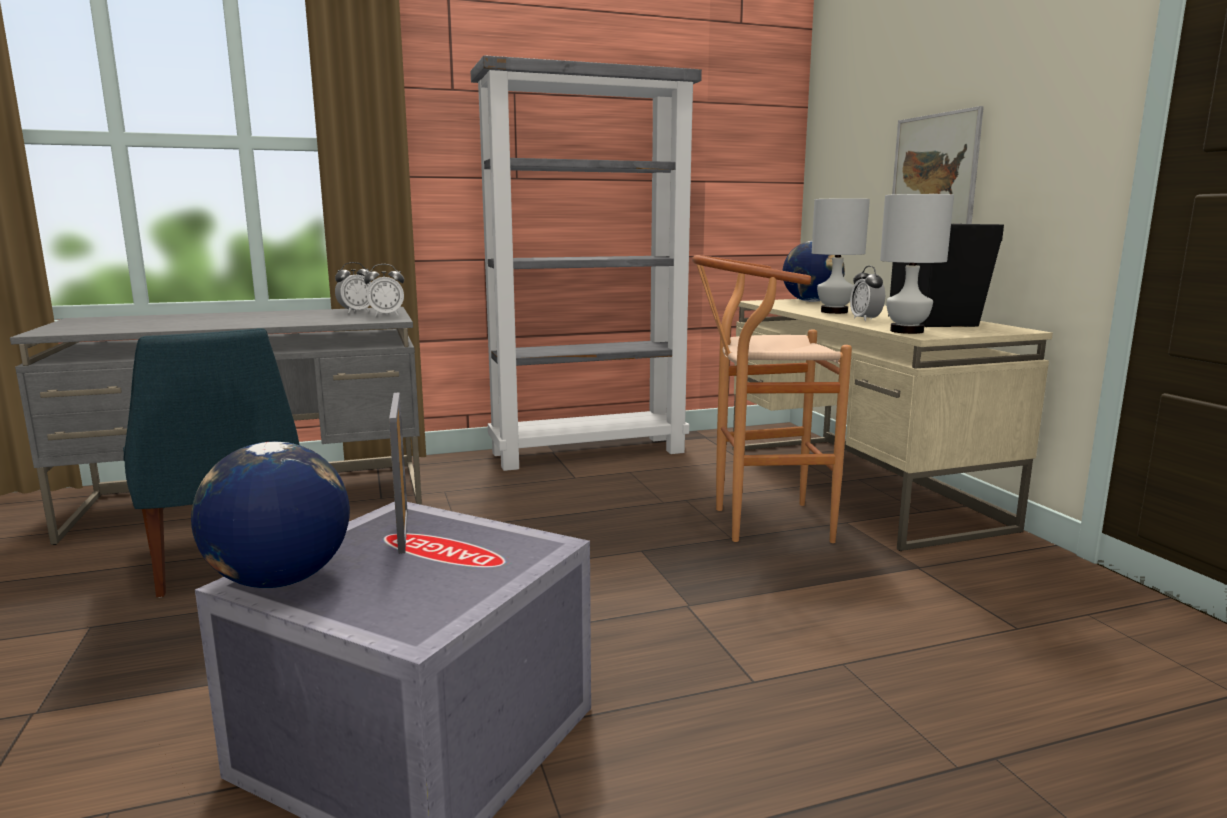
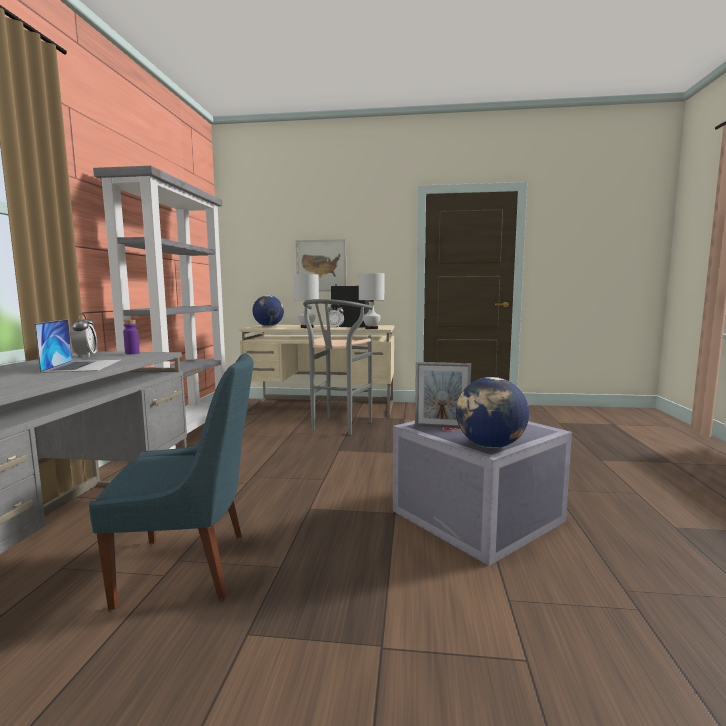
camera: 65 degrees left, 5 degrees down
alarm clock [364,264,404,316] -> purple bottle [123,320,140,354]
brown stool [692,255,852,543] -> grey stool [303,299,373,435]
none -> laptop [34,319,120,373]

